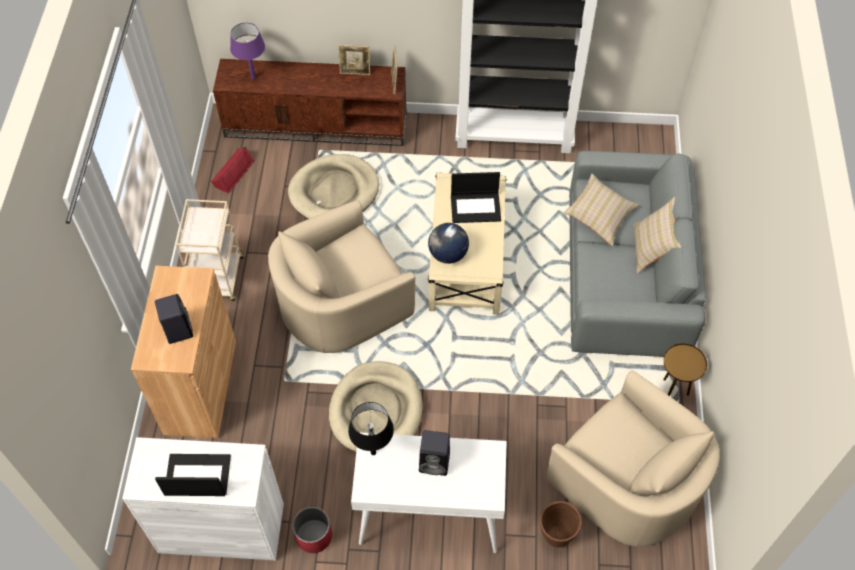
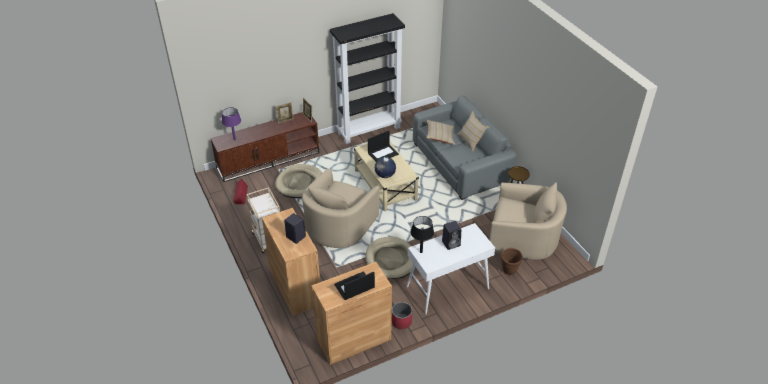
camera: 30 degrees left, 15 degrees down
white cabinet [122,437,284,561] -> brown cabinet [311,262,392,365]

